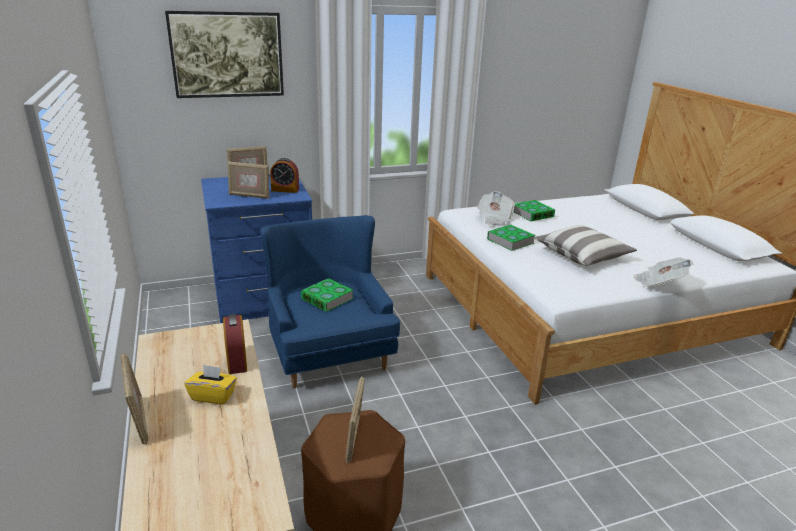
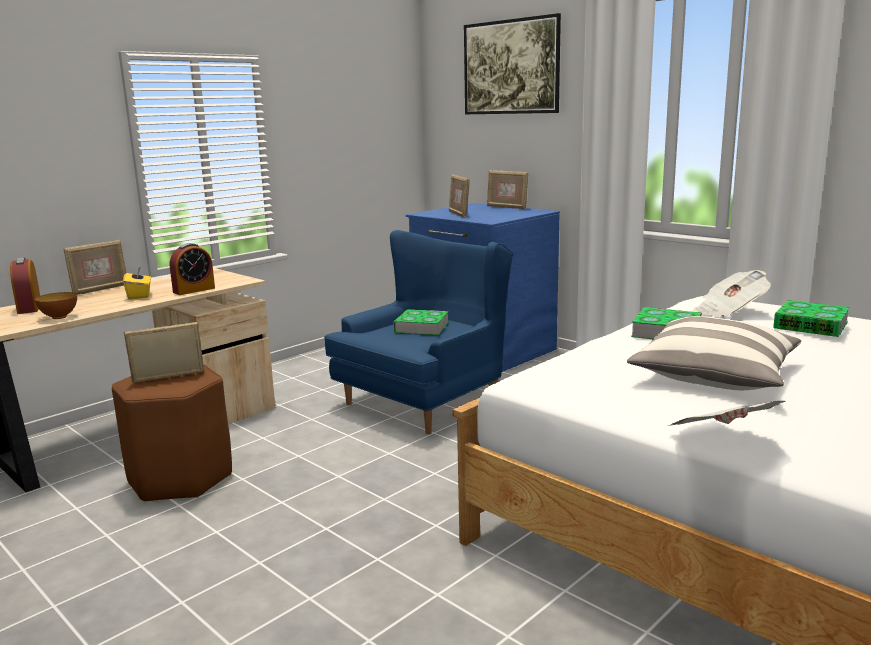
camera: 65 degrees right, 10 degrees down
alarm clock [270,158,299,193] -> alarm clock moved to [10,257,40,314]
none -> bowl [34,292,77,319]

